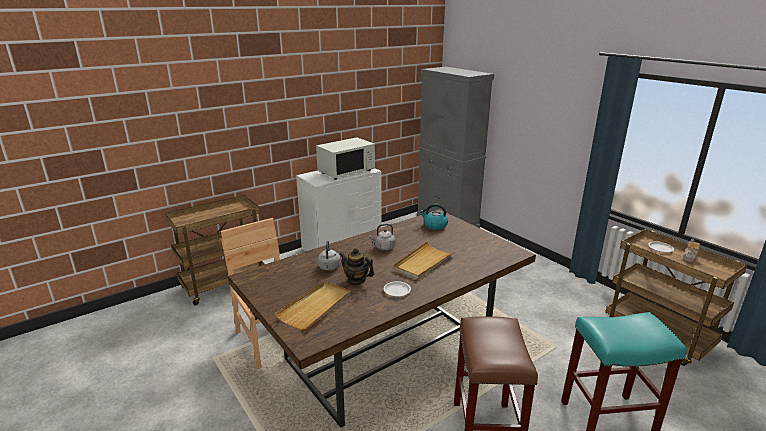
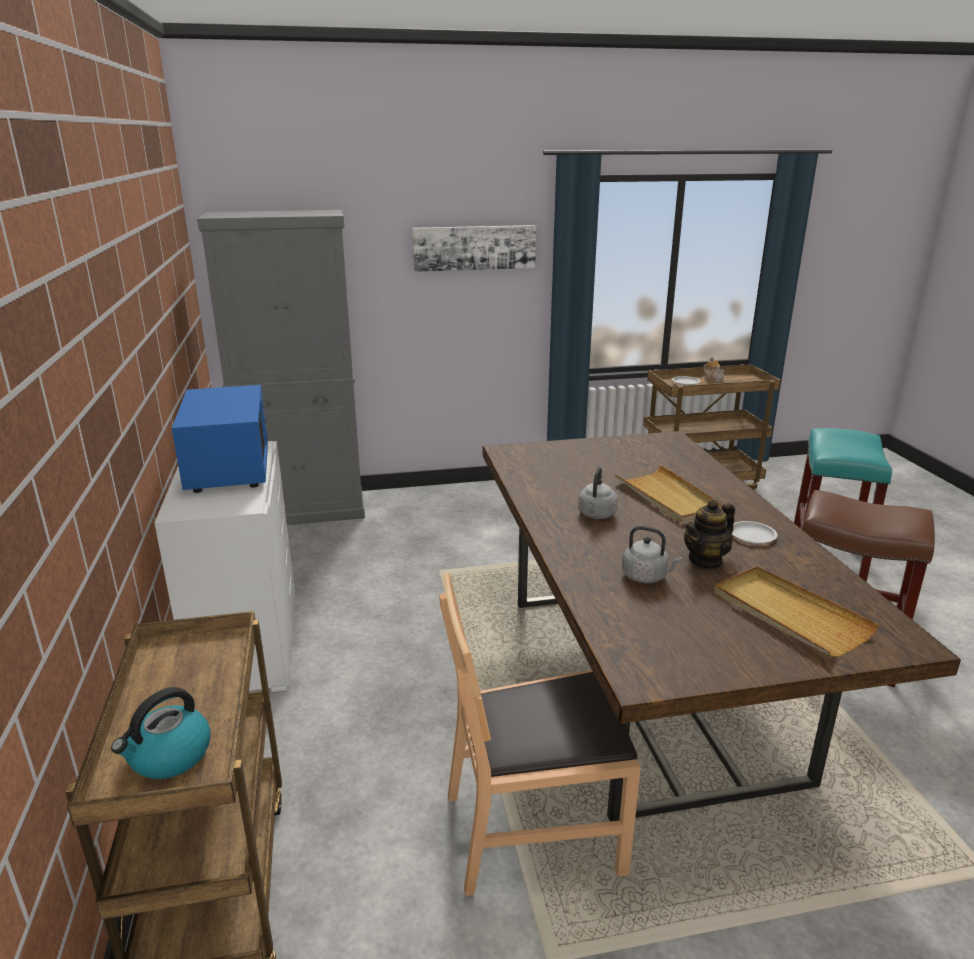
camera: 65 degrees left, 0 degrees up
white microwave [316,137,375,180] -> blue microwave [172,385,268,493]
kettle [420,204,448,230] -> kettle moved to [111,687,211,779]
none -> picture [412,225,536,272]

